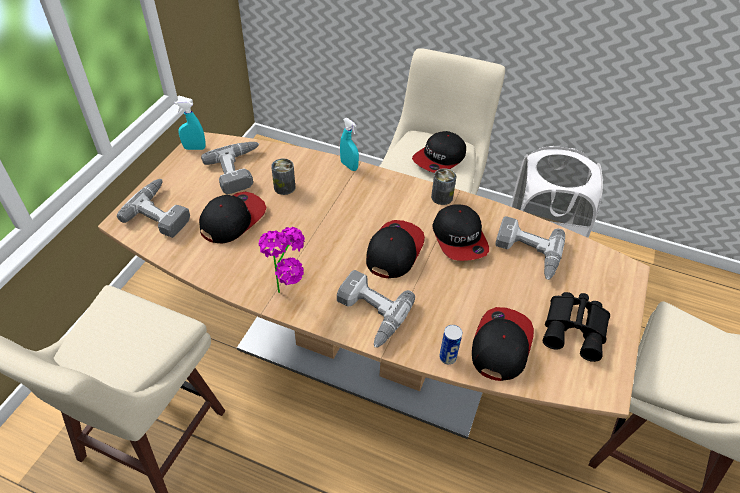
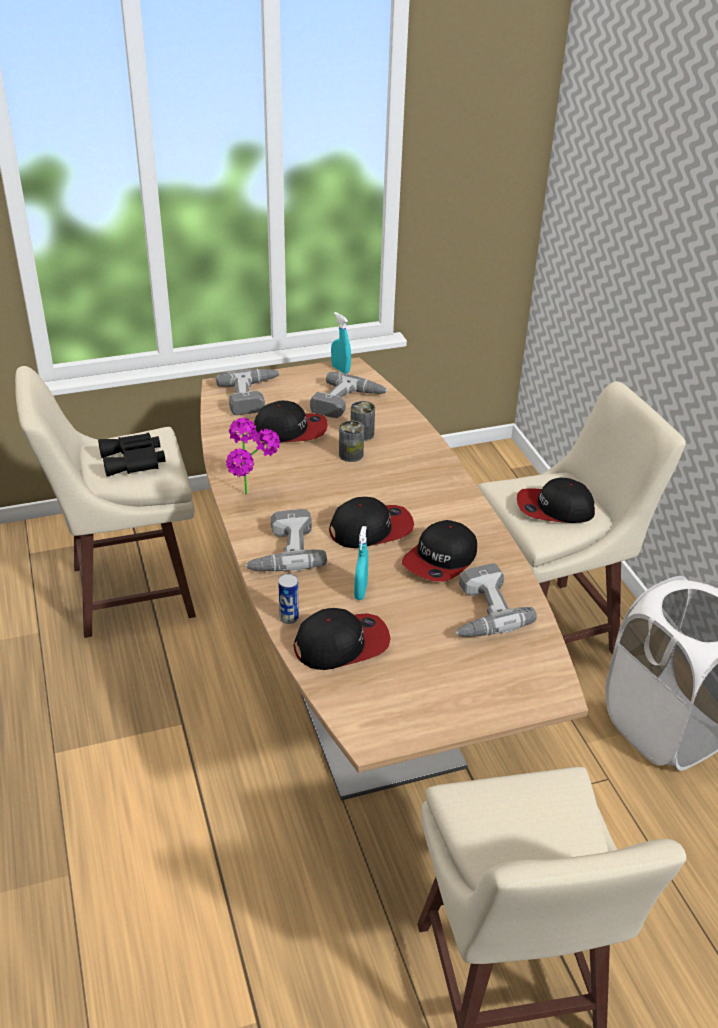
camera: 50 degrees right, 10 degrees down
turquoise spray bottle [340,118,359,171] -> turquoise spray bottle moved to [354,526,368,600]
can [431,168,457,205] -> can moved to [339,421,364,462]
black binoculars [543,292,610,362] -> black binoculars moved to [98,433,165,477]

